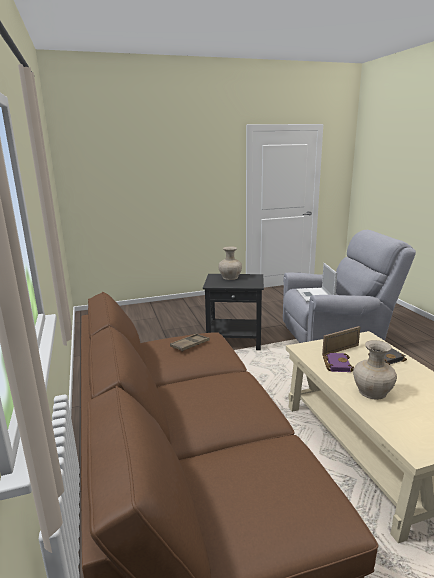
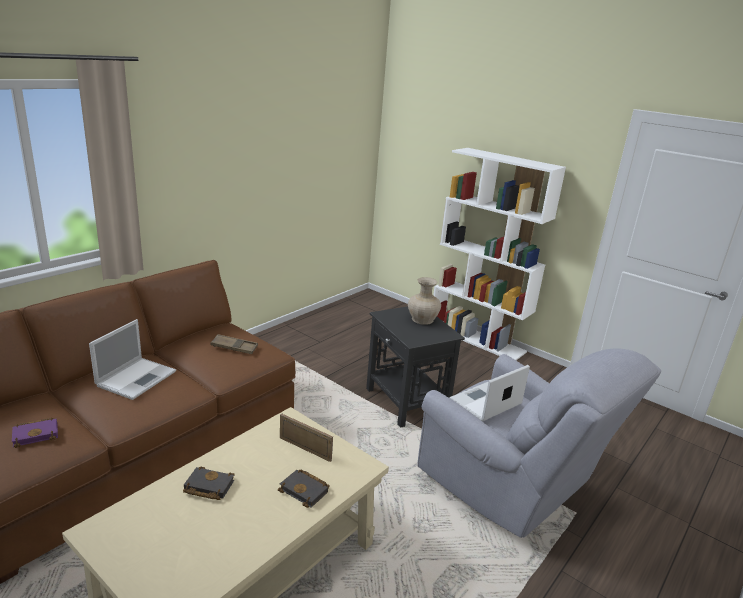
camera: 55 degrees right, 5 degrees up
purple book [323,353,354,372] -> purple book moved to [12,418,58,448]
beige vase [353,340,397,400] -> black book [183,466,235,500]
none -> laptop [89,319,176,400]
none -> white bookcase [433,148,566,360]

